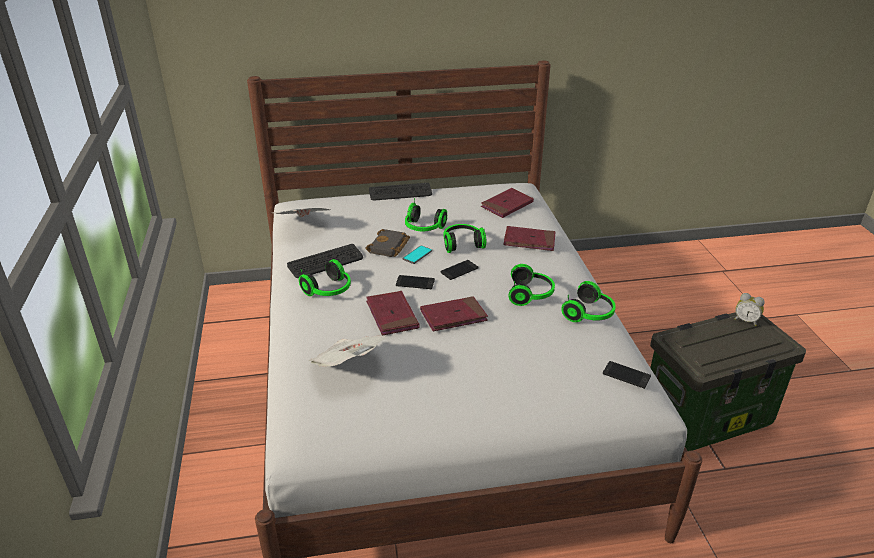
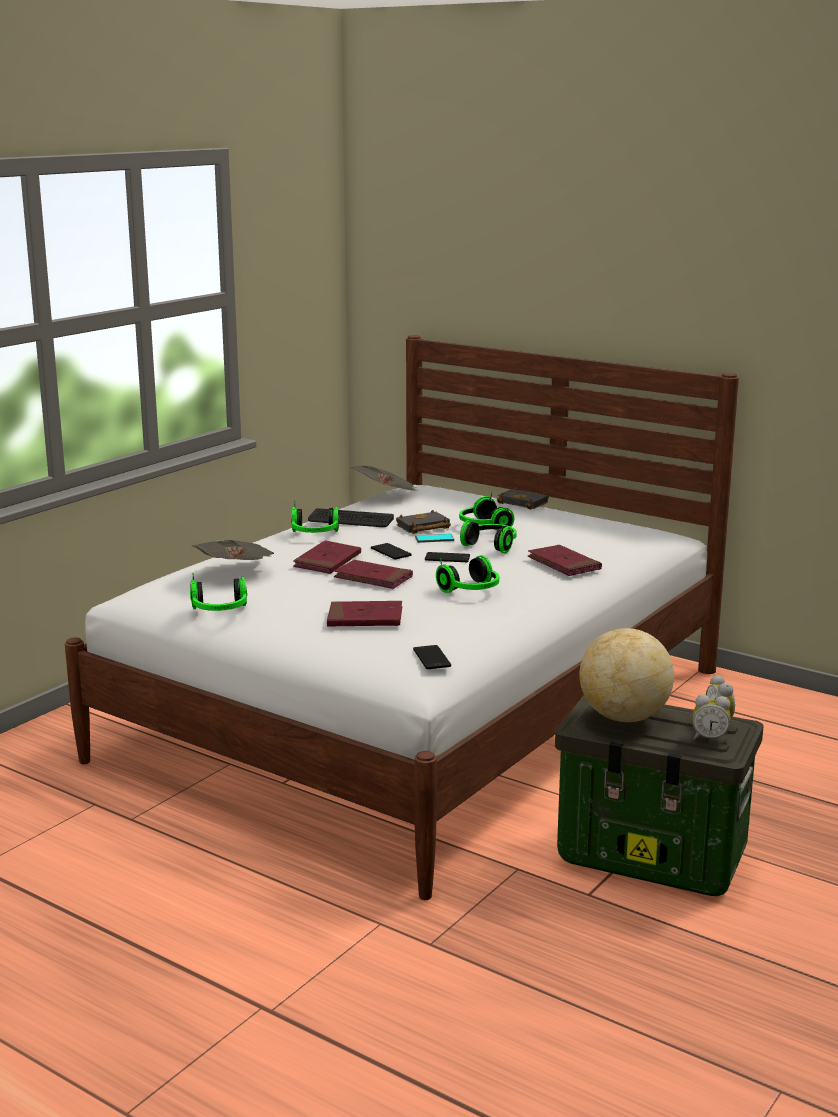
camera: 45 degrees right, 15 degrees down
keyboard [369,183,432,200] -> black book [497,487,549,510]
red book [481,188,534,218] -> red book moved to [327,601,402,626]
headphones [561,281,616,322] -> headphones moved to [190,573,247,611]
none -> globe [580,628,674,722]
none -> alarm clock [692,695,731,743]

